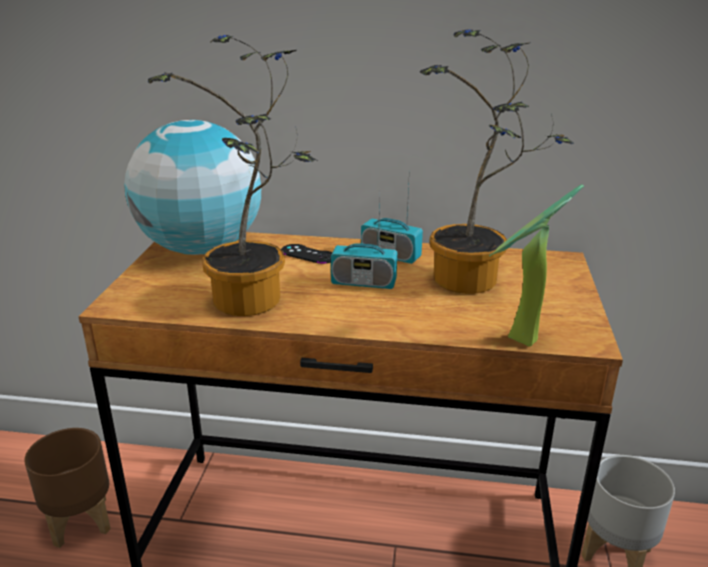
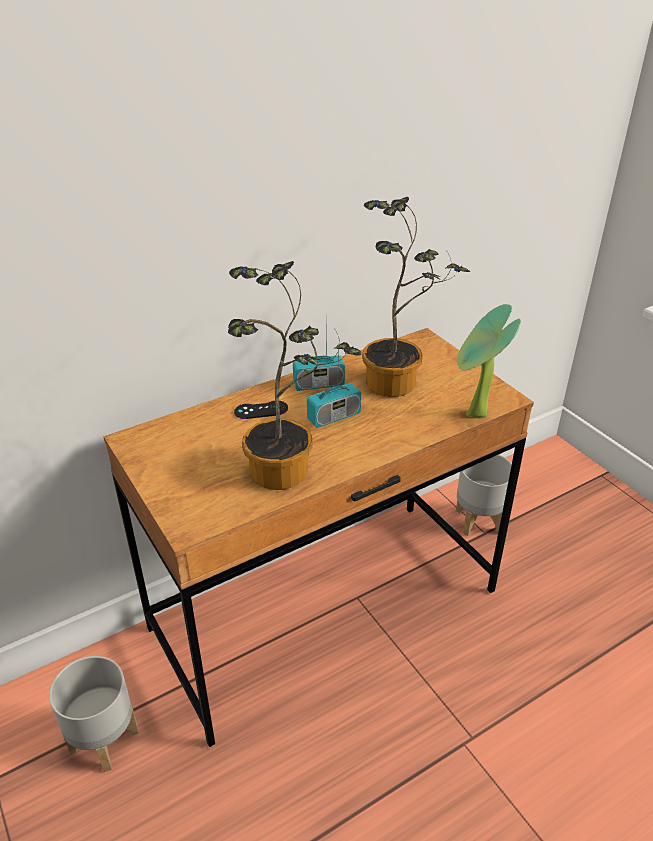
camera: 40 degrees left, 10 degrees up
brown planter [24,428,111,548] -> grey planter [49,656,139,772]
globe [124,120,261,255] -> none

